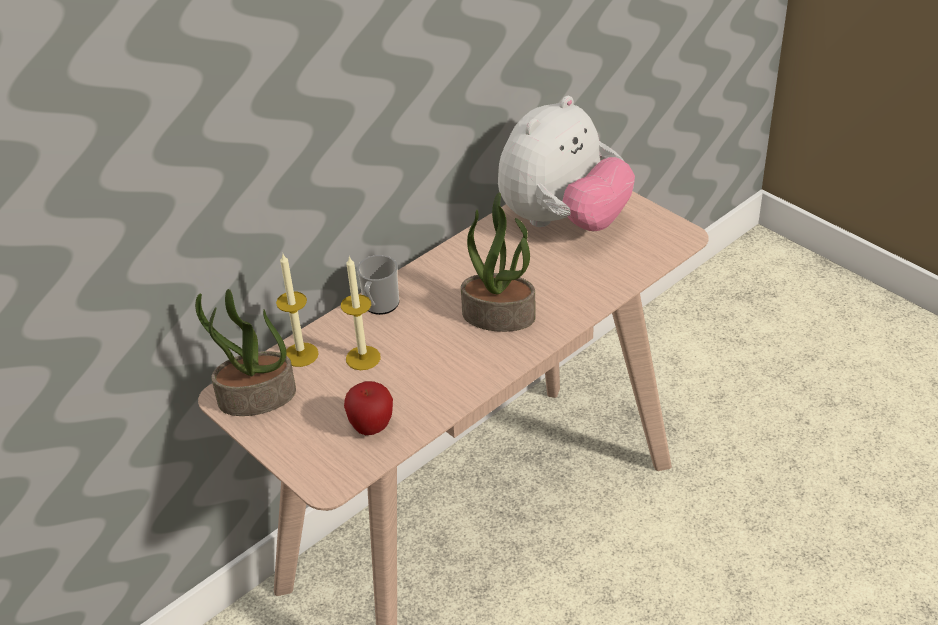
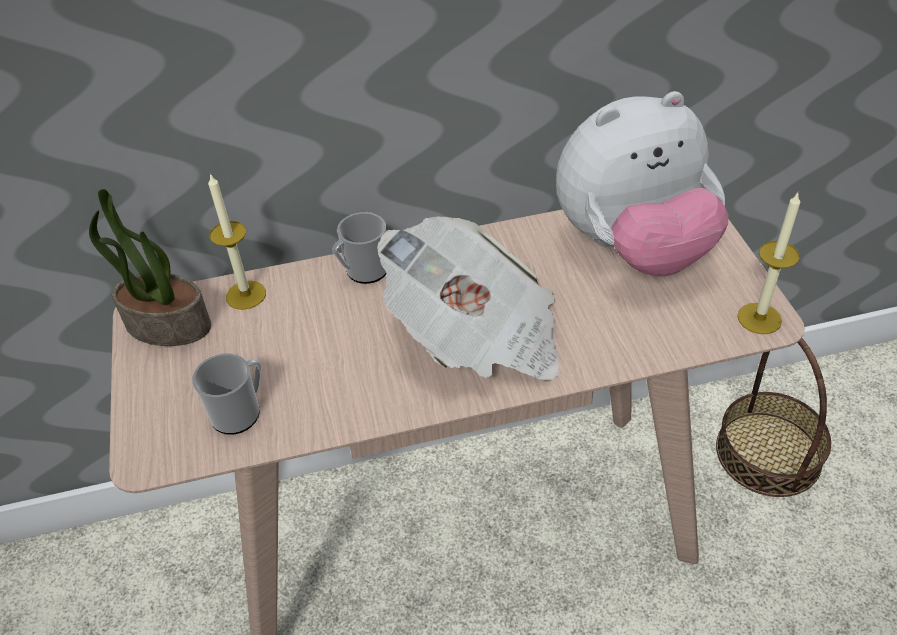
camera: 30 degrees right, 5 degrees up
candle [341,256,381,370] -> candle moved to [738,191,800,334]
apple [344,381,393,435] -> mug [192,353,262,435]
potted plant [461,192,536,332] -> newspaper [377,217,559,380]
none -> basket [716,338,831,497]

